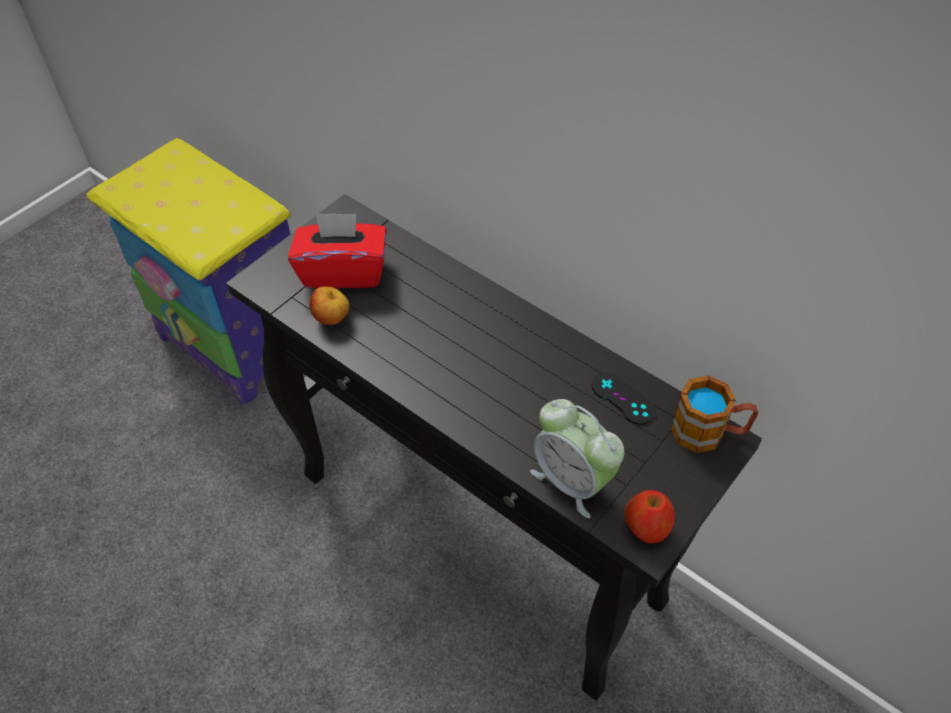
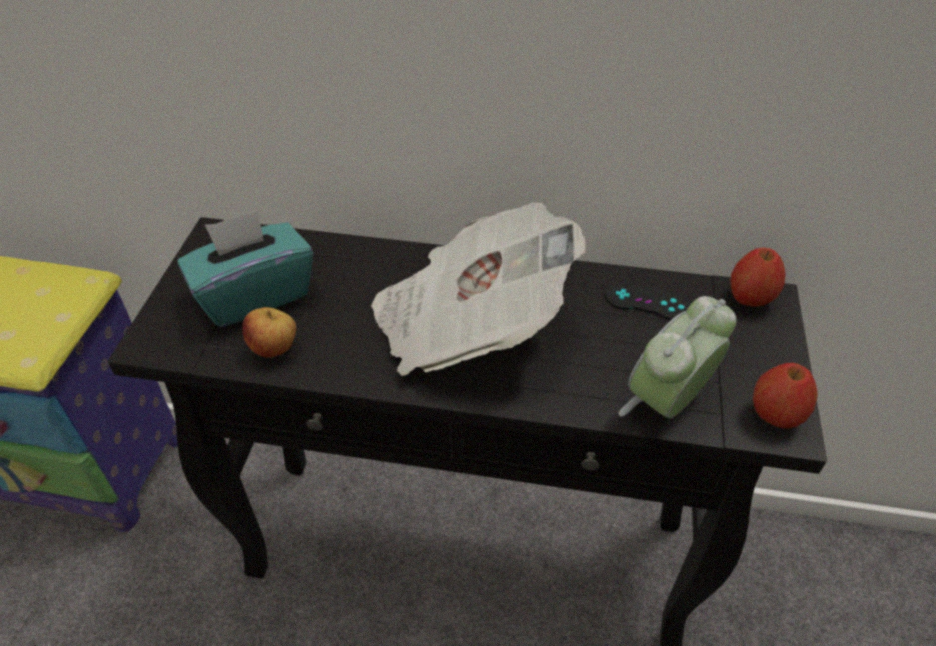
camera: 30 degrees left, 5 degrees down
red tissue box [288,213,387,289] -> turquoise tissue box [177,210,313,327]
alarm clock [530,399,625,518] -> alarm clock turned 120 degrees clockwise [618,296,737,418]
mug [671,375,758,453] -> apple [730,248,785,306]
none -> newspaper [371,202,586,376]

